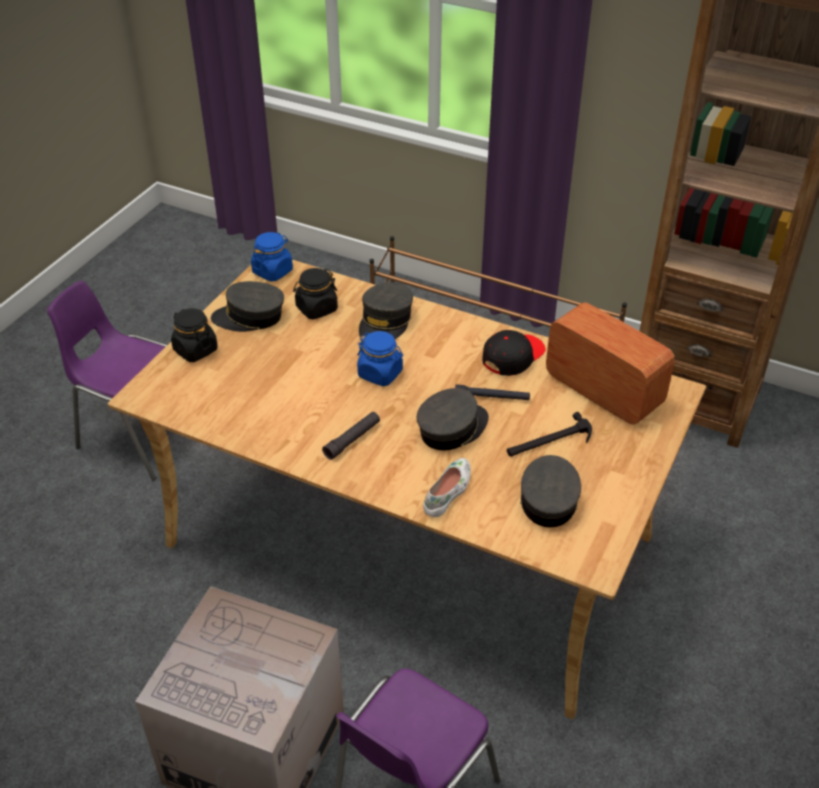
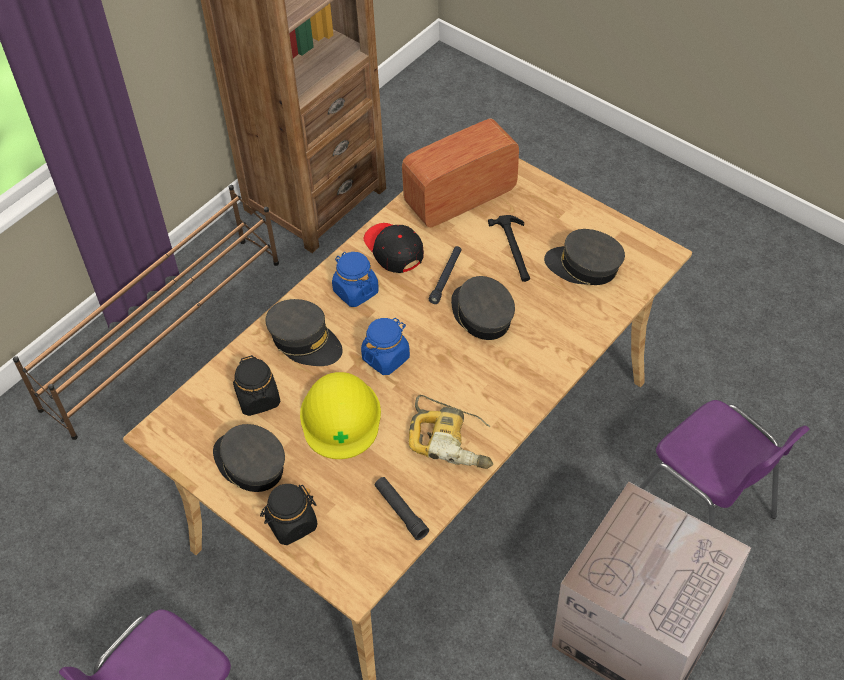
camera: 75 degrees left, 10 degrees up
grey cap [211,281,284,332] -> grey cap turned 120 degrees clockwise [213,424,285,492]
blue jar [251,232,293,282] -> blue jar moved to [332,252,379,307]
black flashlight [322,412,380,460] -> black flashlight moved to [375,477,429,540]
white shoe [423,458,471,517] -> none
none -> yellow hard hat [300,372,381,459]
none -> power drill [409,395,493,469]

